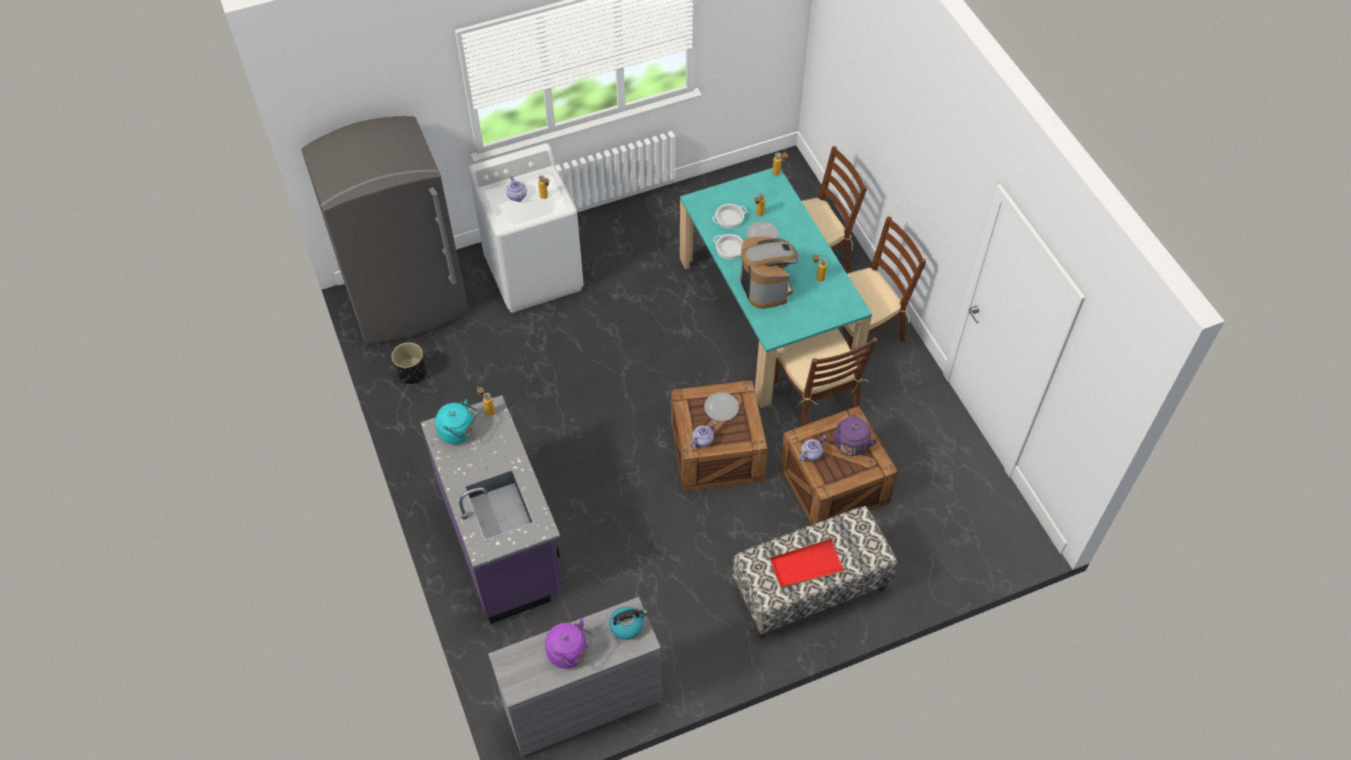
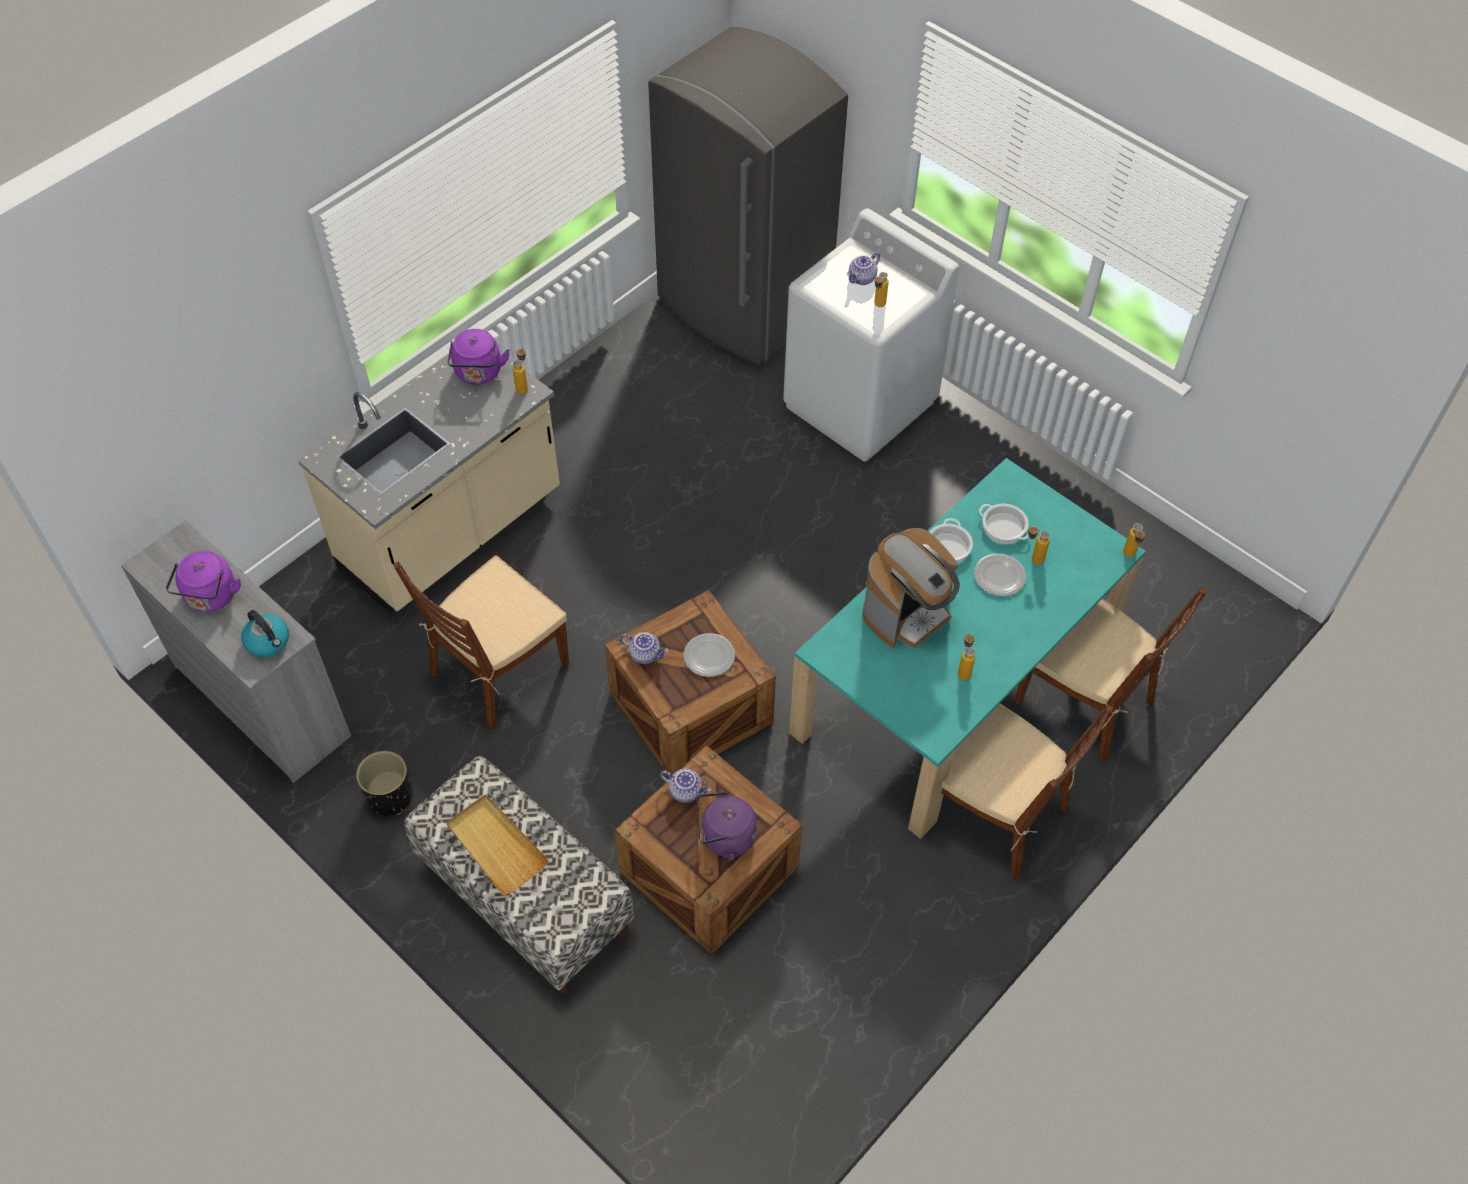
camera: 65 degrees right, 0 degrees up
black planter [391,342,427,385] -> black planter moved to [356,751,413,816]
purple counter [420,395,562,624] -> beige counter [298,352,560,613]
turquoise kettle [435,399,478,444] -> purple kettle [448,329,510,385]
red tray [770,538,846,589] -> beige tray [446,794,549,895]
brown chair [774,328,878,426] -> brown chair moved to [393,555,569,730]

